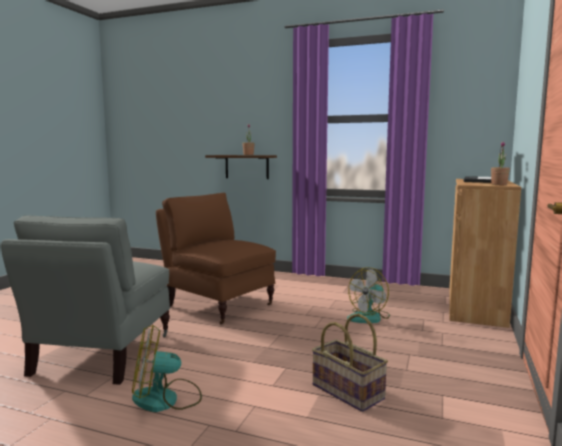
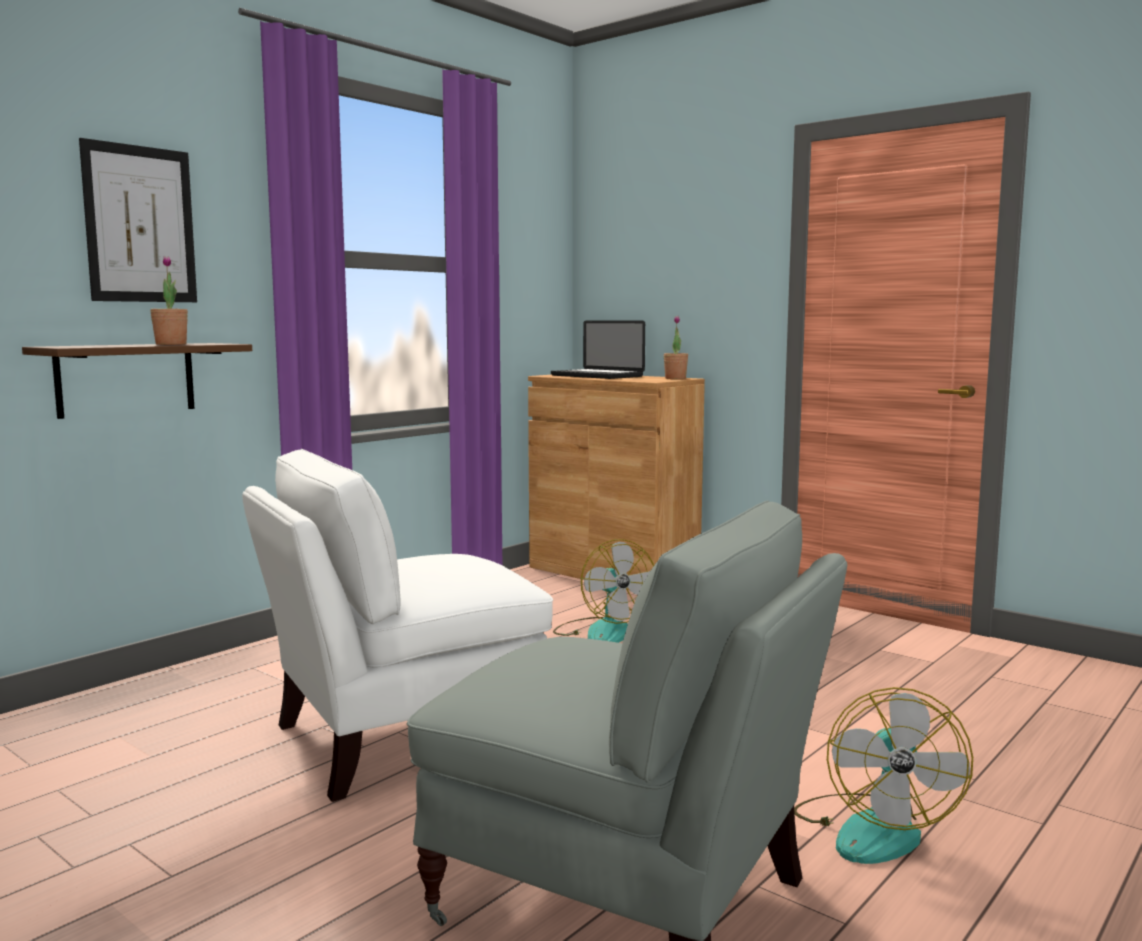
camera: 70 degrees left, 0 degrees up
brown armchair [156,193,276,324] -> white armchair [242,449,553,802]
basket [312,313,388,412] -> none
none -> picture [79,138,197,302]

